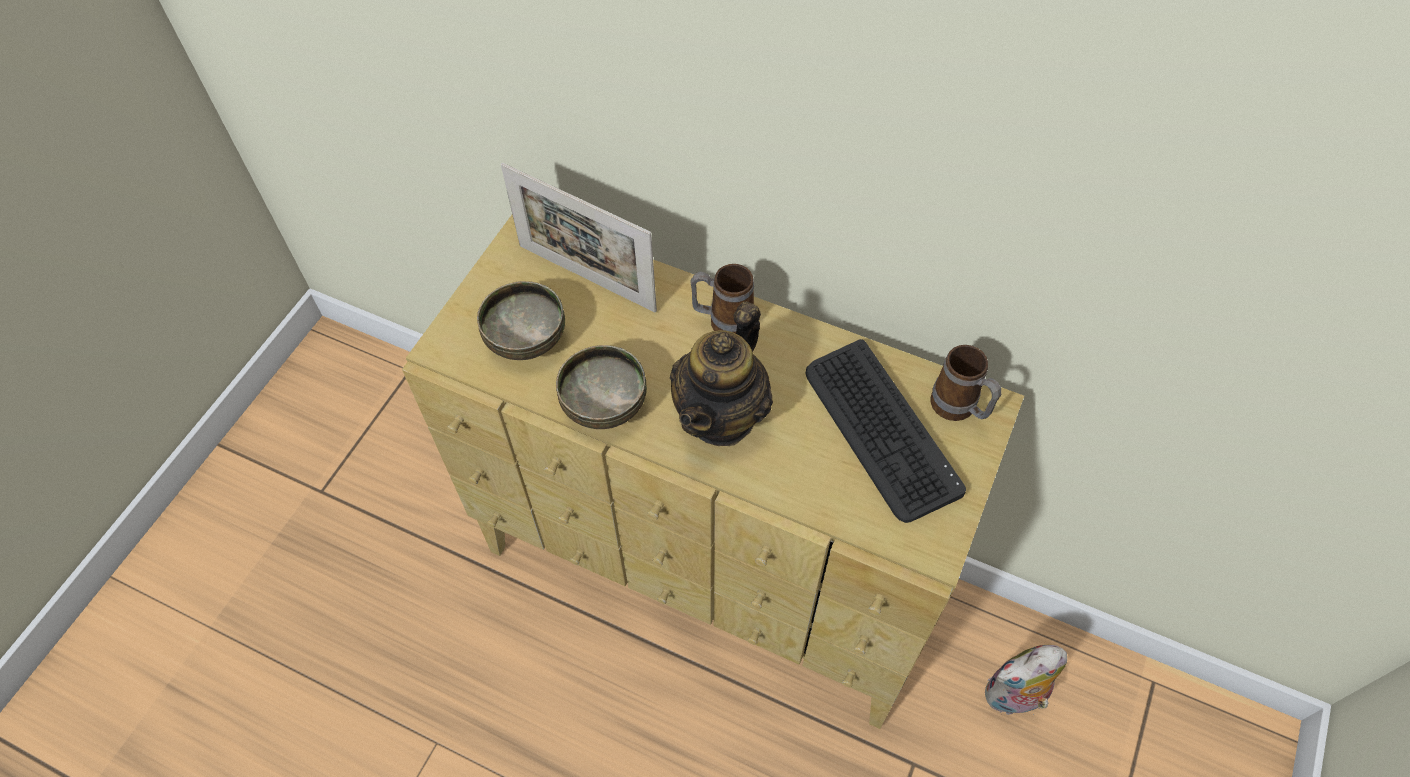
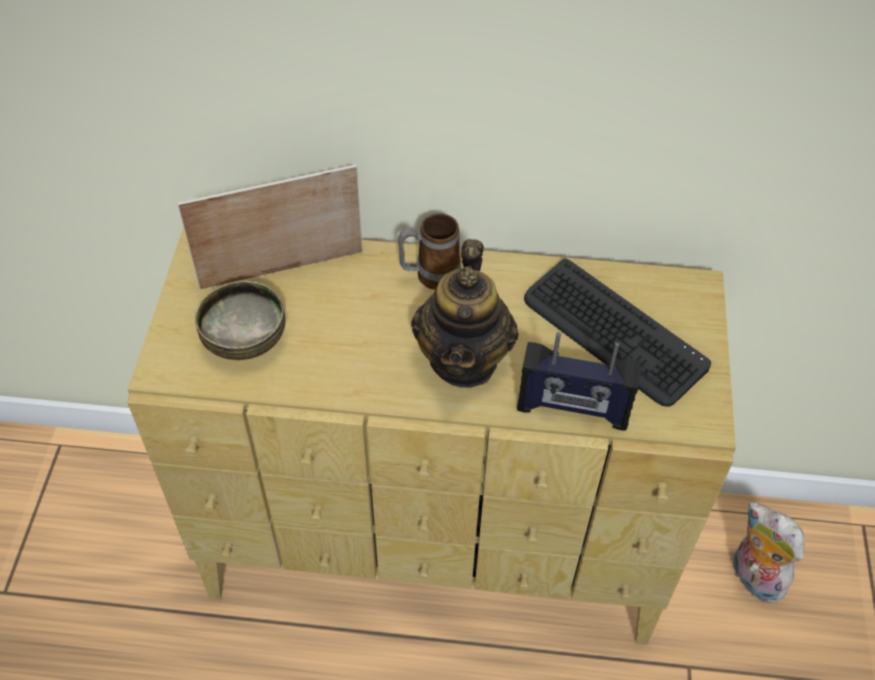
camera: 20 degrees left, 5 degrees down
picture frame [501,163,657,313] -> picture frame turned 150 degrees clockwise [177,164,363,289]
bowl [556,345,647,429] -> none
mug [930,345,1001,421] -> none
plush toy [985,645,1067,715] -> plush toy turned 90 degrees clockwise [732,502,805,603]
none -> radio [517,332,641,431]

